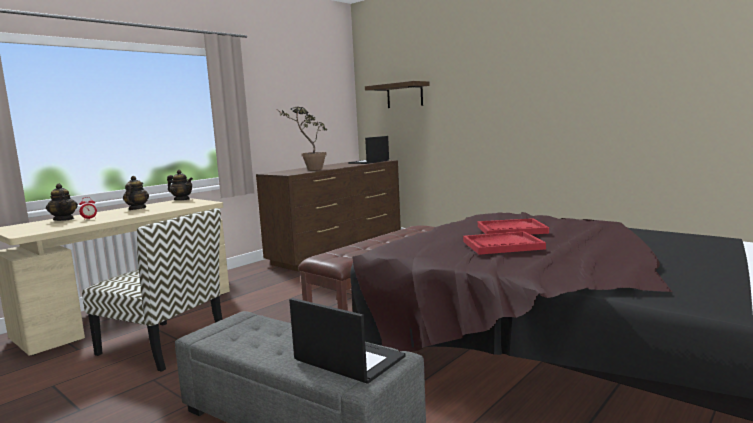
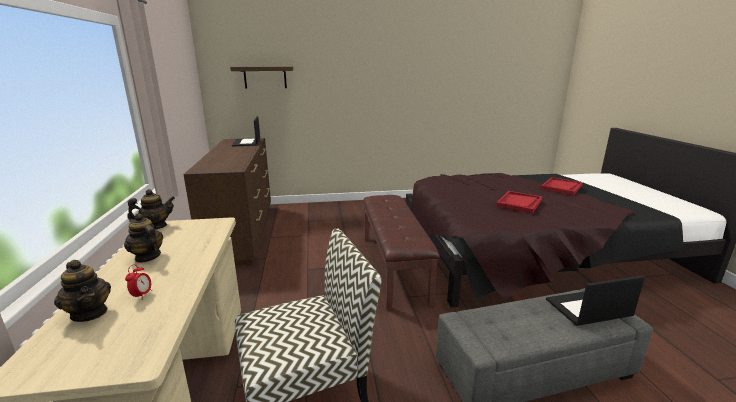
camera: 50 degrees left, 10 degrees up
teapot [46,184,78,221] -> teapot turned 45 degrees clockwise [54,260,111,322]
potted plant [278,107,327,170] -> none
red tray [478,218,549,234] -> red tray moved to [541,177,583,195]

